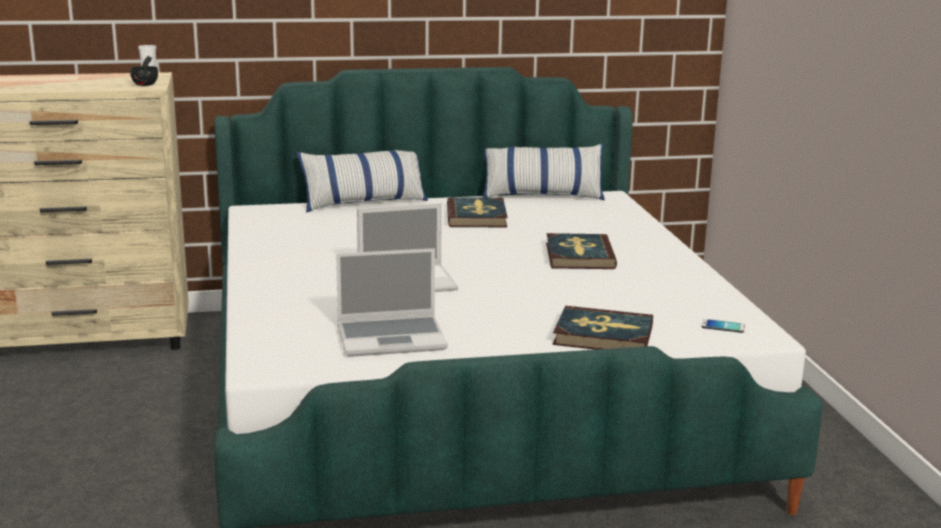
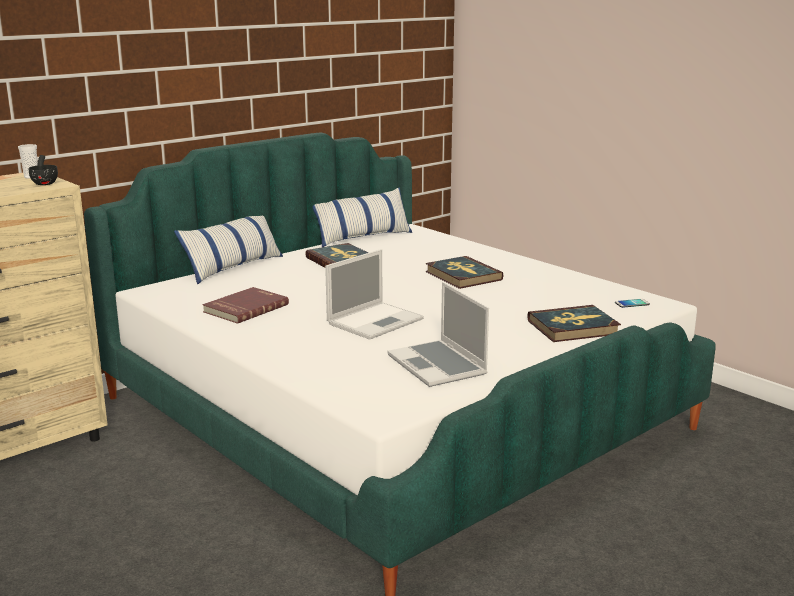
camera: 30 degrees left, 0 degrees up
laptop [336,248,448,357] -> laptop turned 105 degrees clockwise [387,282,489,387]
none -> red book [203,287,289,324]

